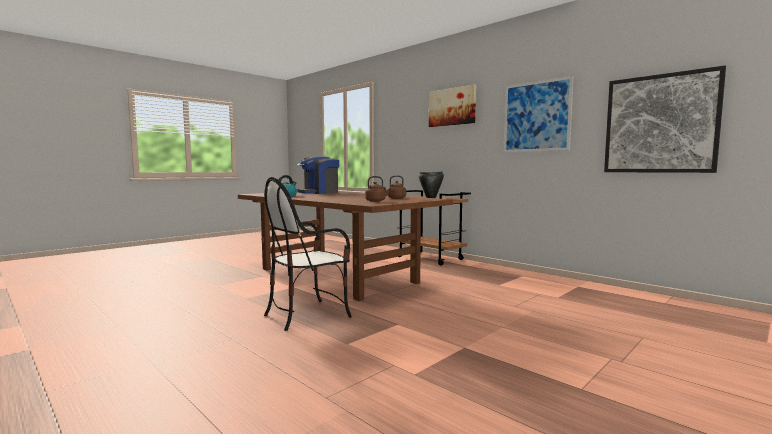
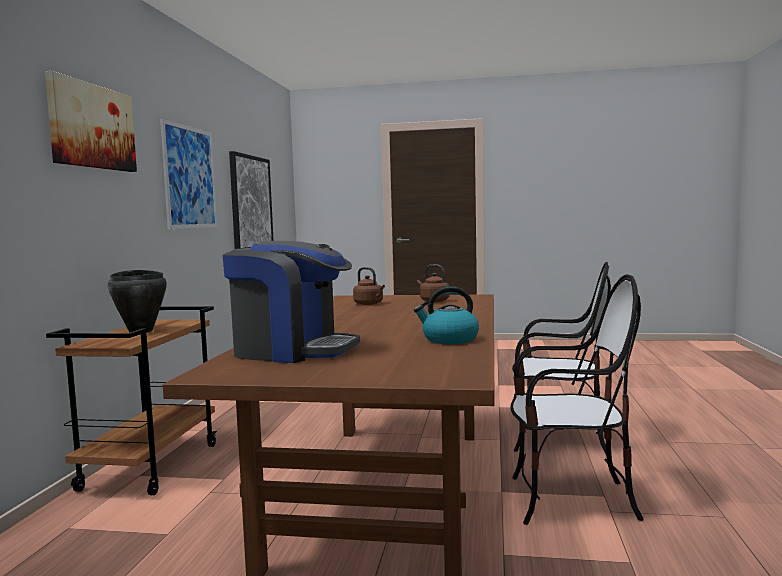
camera: 125 degrees left, 0 degrees up
none -> chair [511,274,644,525]

